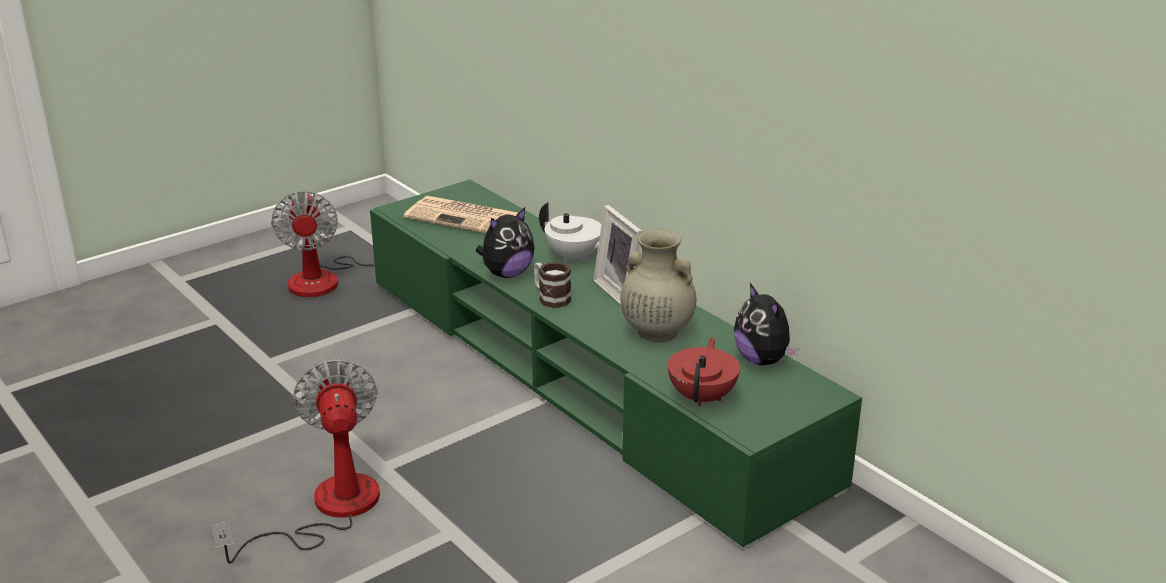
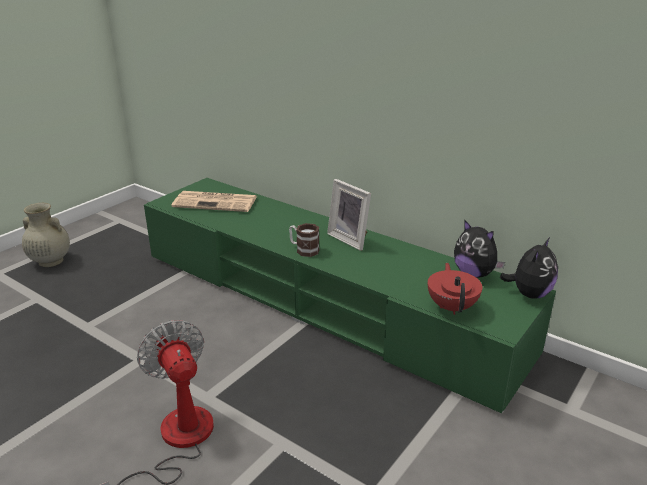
camera: 15 degrees left, 0 degrees up
fan [271,191,393,297] -> none
plush toy [476,207,534,278] -> plush toy moved to [500,237,558,299]
white teapot [539,202,602,263] -> none
beige vase [620,230,697,342] -> beige vase moved to [22,203,70,267]

